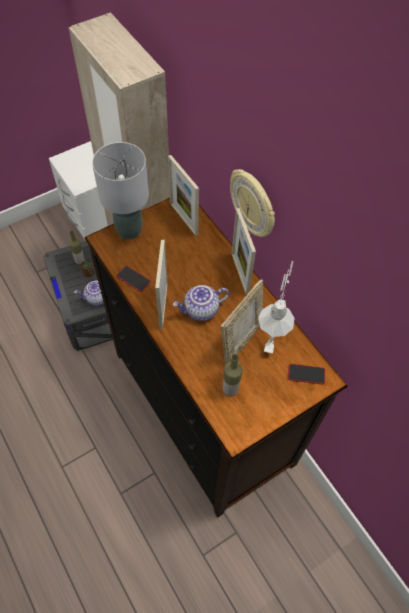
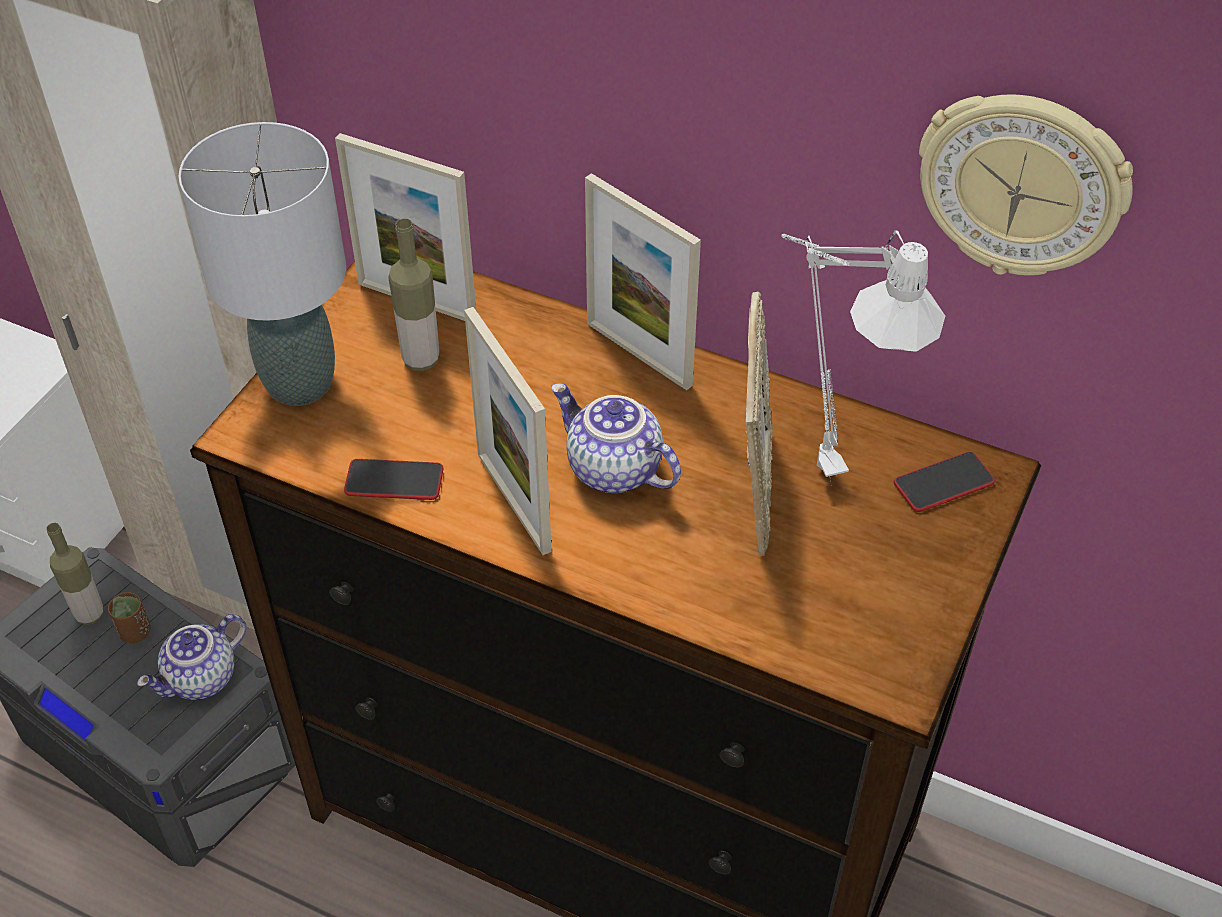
camera: 30 degrees left, 10 degrees down
teapot [173,285,230,321] -> teapot turned 90 degrees clockwise [551,383,681,493]
bottle [223,354,243,397] -> bottle moved to [389,218,439,371]
wall clock [230,169,275,237] -> wall clock moved to [919,94,1133,275]

